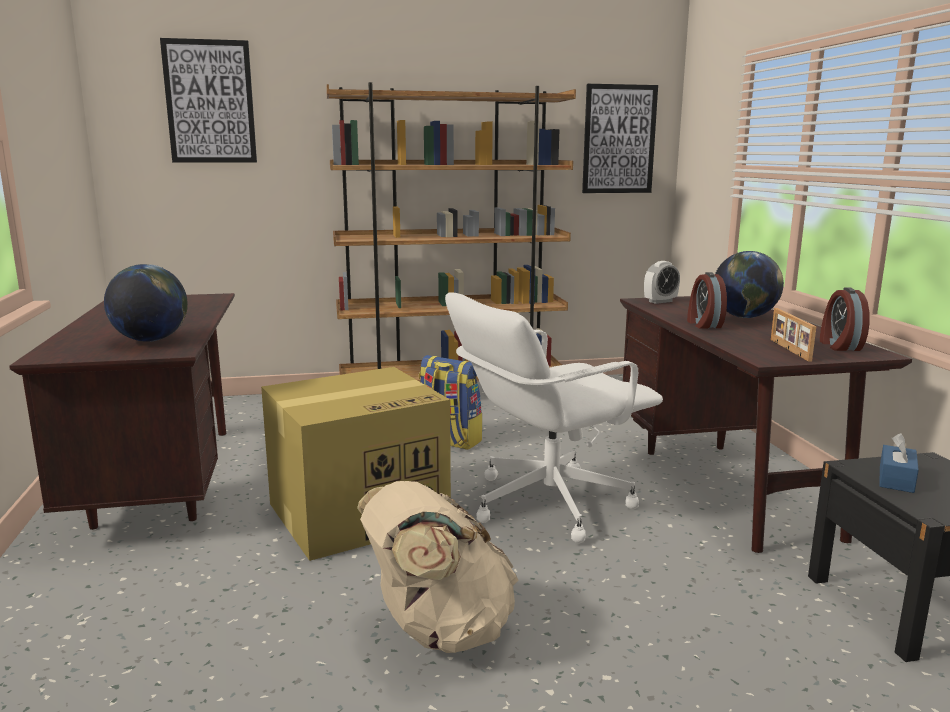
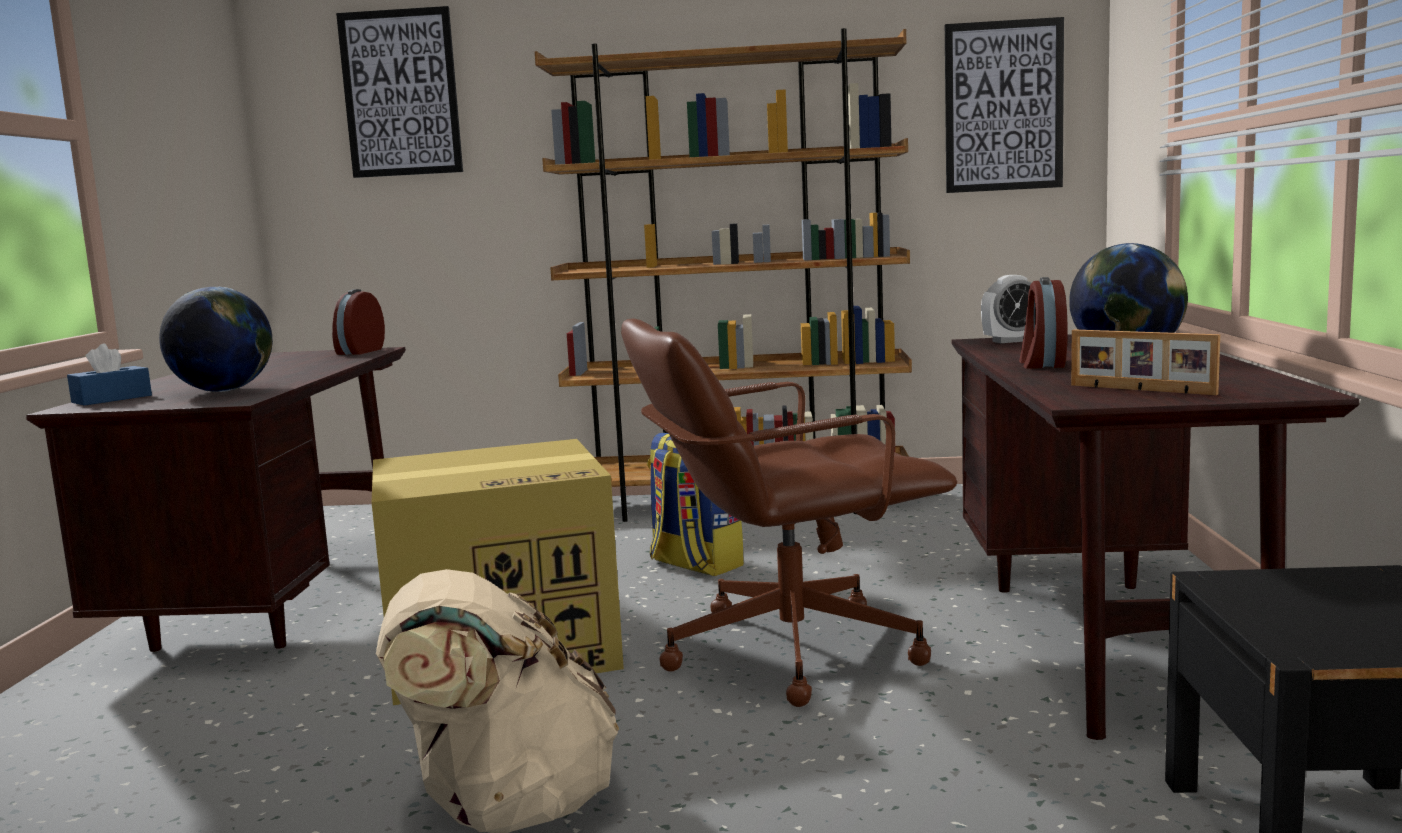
camera: 15 degrees right, 5 degrees down
white office chair [445,293,663,543] -> brown office chair [621,318,957,707]
picture frame [771,308,816,362] -> picture frame turned 60 degrees counterclockwise [1071,329,1220,395]
alarm clock [820,287,869,351] -> alarm clock moved to [332,289,385,355]
blue tissue box [879,433,919,493] -> blue tissue box moved to [67,344,152,406]

